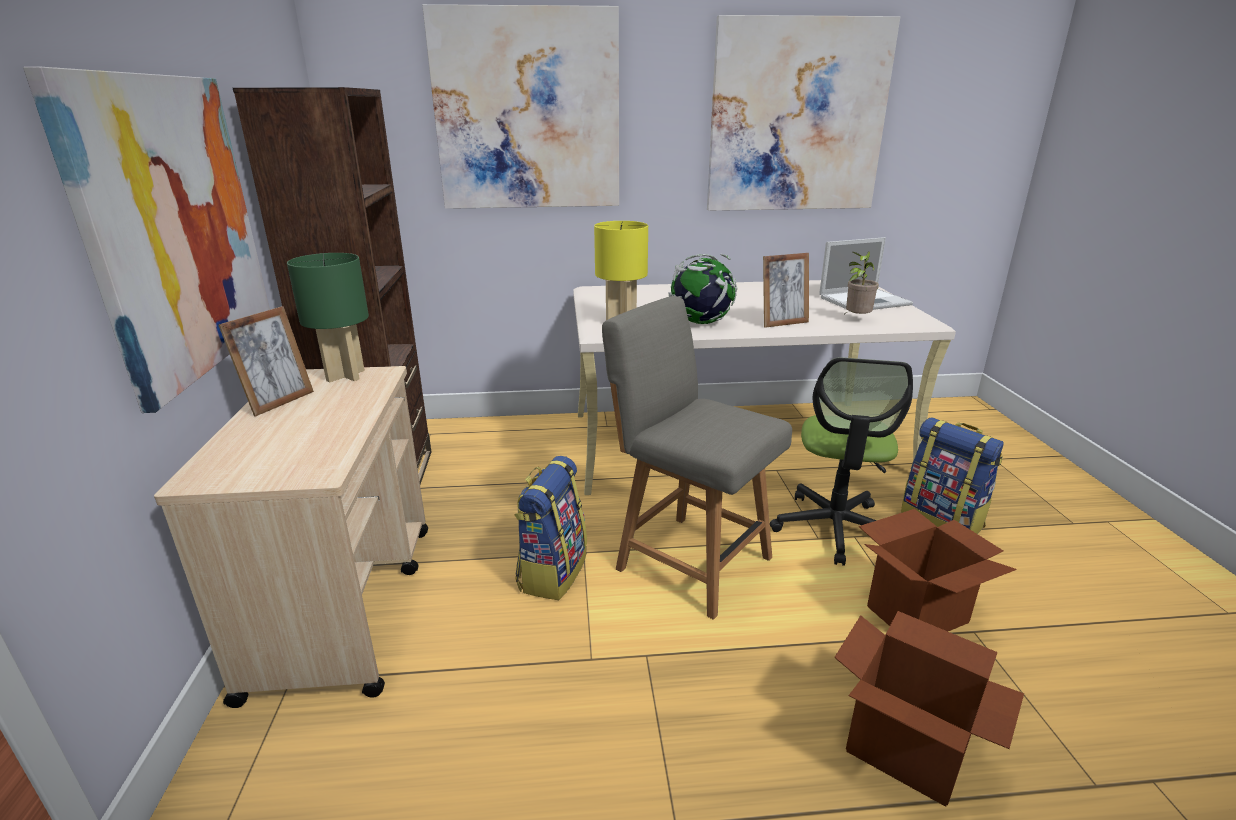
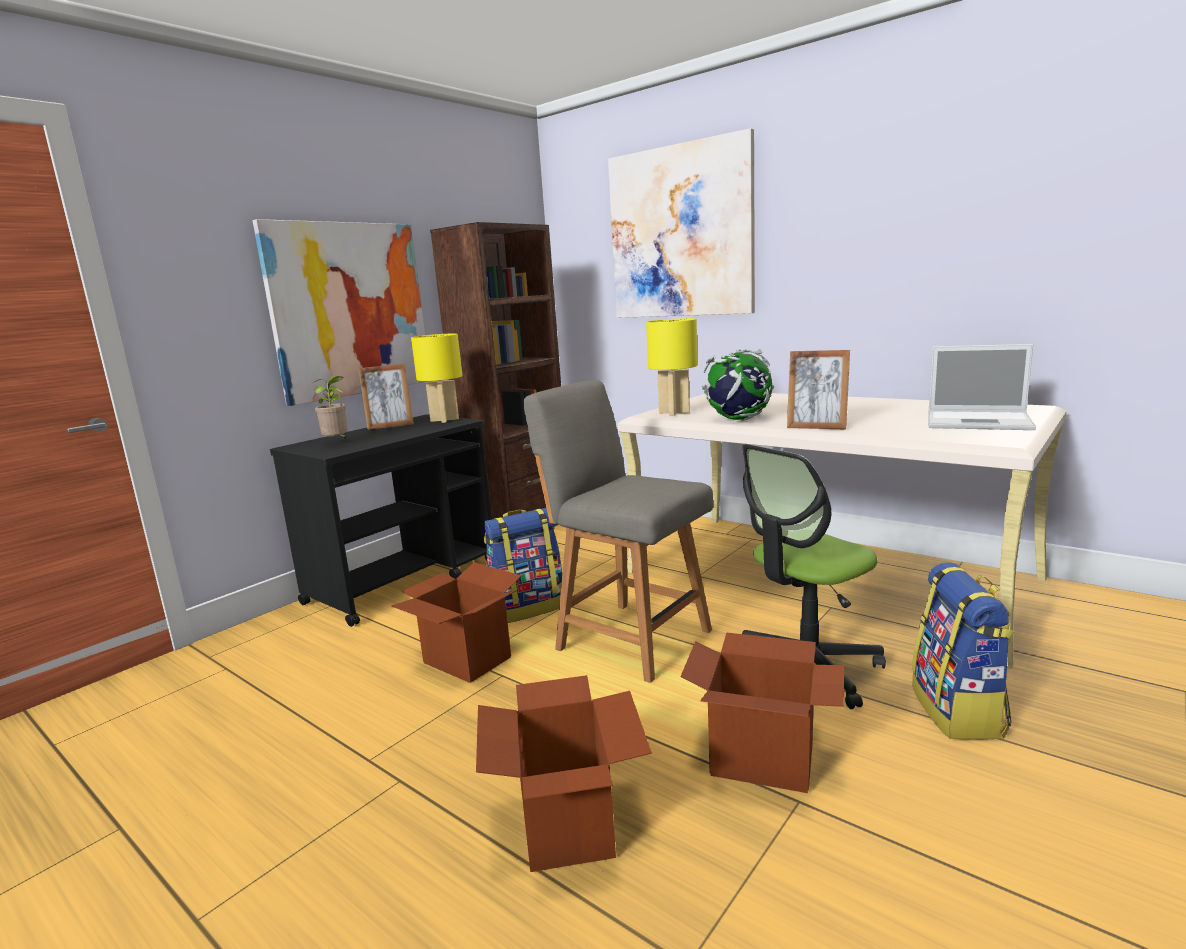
camera: 45 degrees right, 10 degrees down
beige cart [154,366,428,708] -> black cart [270,415,492,627]
green table lamp [287,253,369,382] -> yellow table lamp [411,333,463,423]
grey chair [602,296,792,620] -> grey chair turned 45 degrees counterclockwise [523,380,713,683]
picture [707,15,900,211] -> none
potted plant [844,251,879,315] -> potted plant moved to [313,376,348,438]
none -> cardboard box [391,562,521,683]

